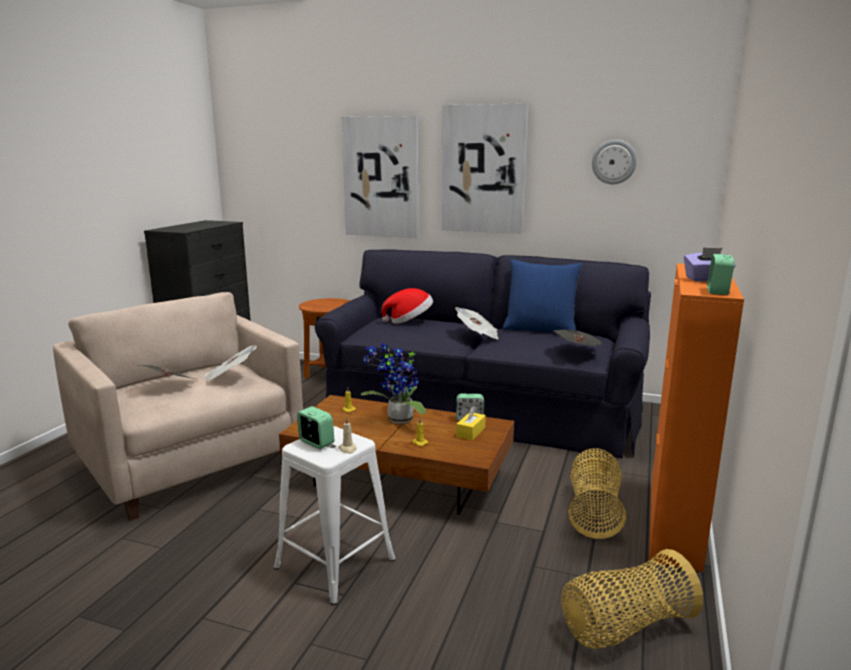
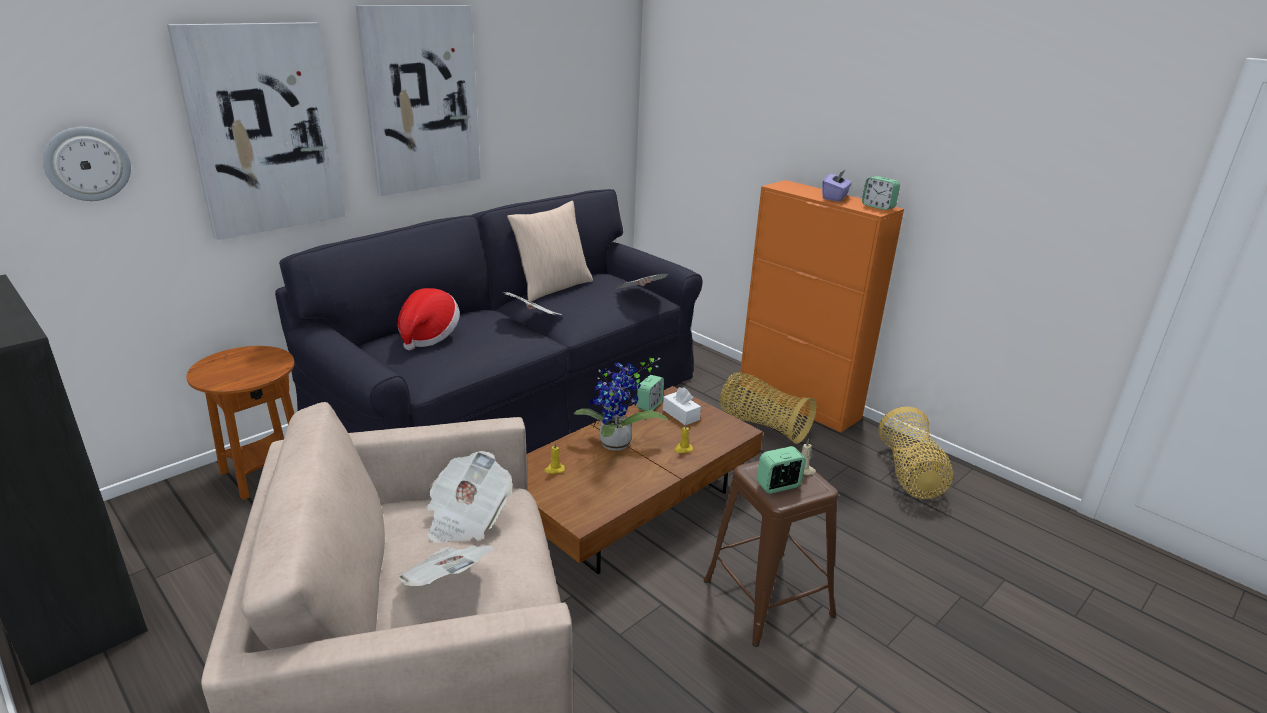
camera: 65 degrees left, 10 degrees up
white stool [274,426,396,605] -> brown stool [703,461,838,647]
yellow tissue box [456,406,486,440] -> white tissue box [663,387,701,425]
blue pillow [503,260,582,333] -> beige pillow [507,201,593,302]
wall clock [592,140,637,184] -> wall clock moved to [43,127,131,201]

